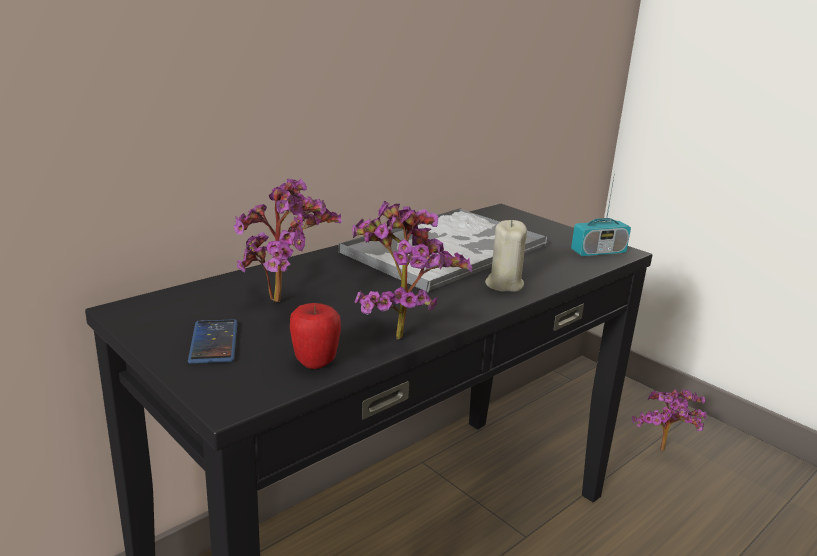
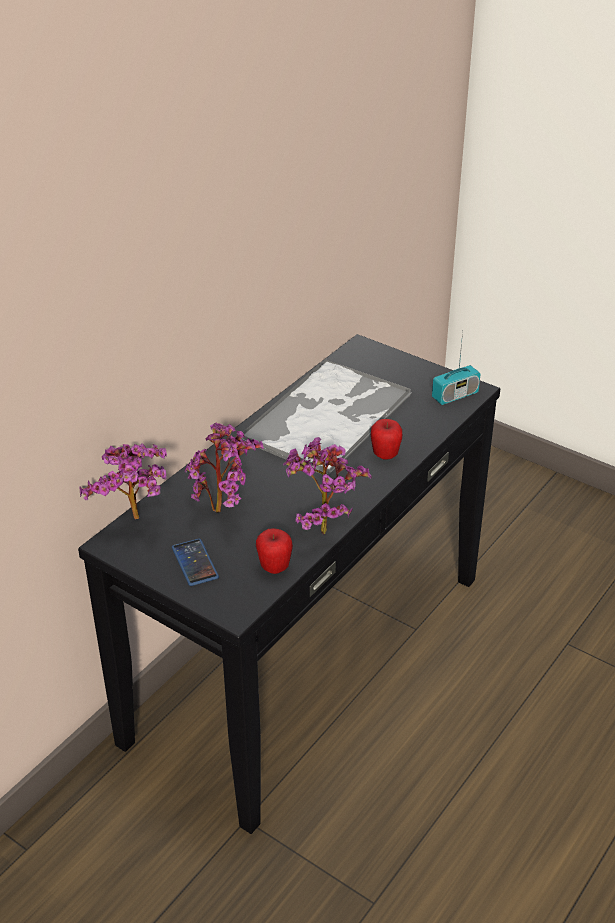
camera: 10 degrees left, 15 degrees up
beige candle [485,220,527,292] -> apple [371,419,402,460]
potted plant [632,388,707,451] -> potted plant moved to [79,443,167,520]

